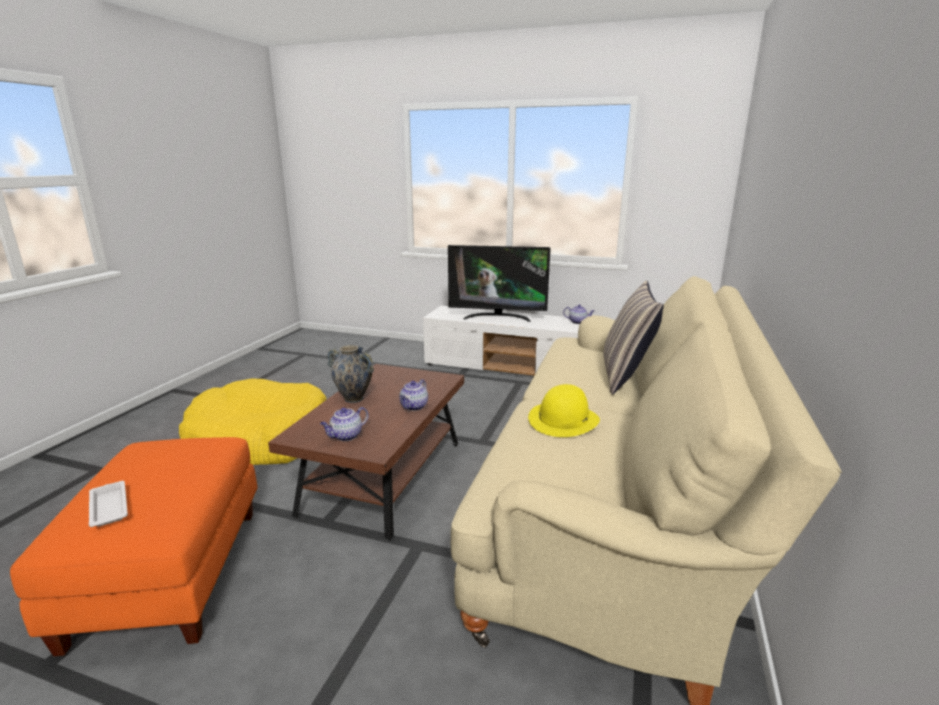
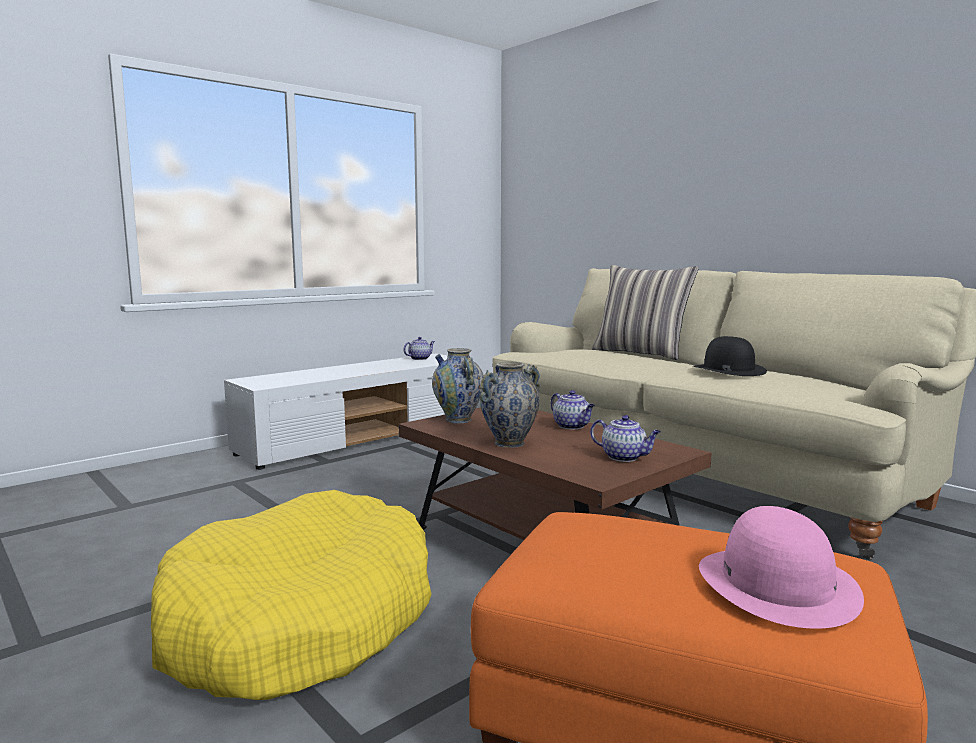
camera: 60 degrees left, 10 degrees down
white tray [89,481,128,527] -> pink hat [699,506,864,628]
teapot [320,407,369,441] -> teapot turned 45 degrees counterclockwise [590,415,661,462]
television [448,245,551,322] -> none
yellow hat [528,384,600,437] -> black hat [693,336,767,376]
none -> vase [432,348,483,424]

